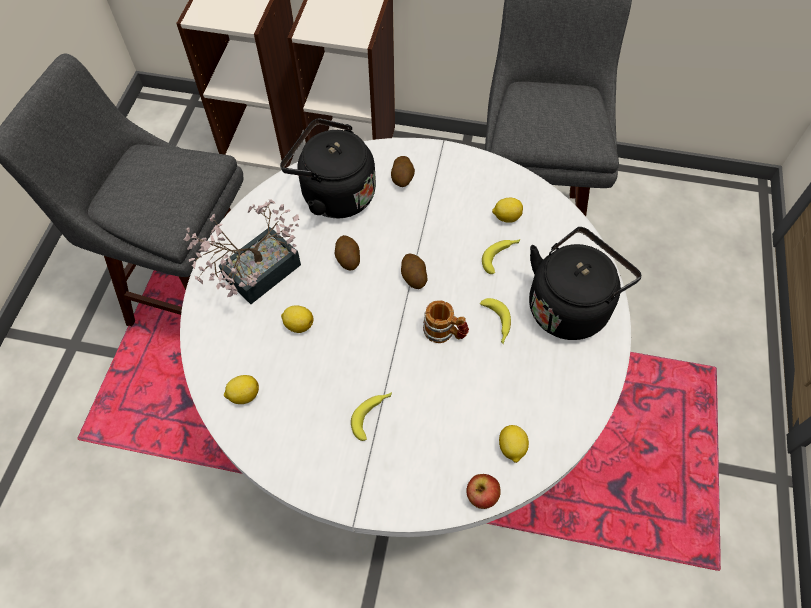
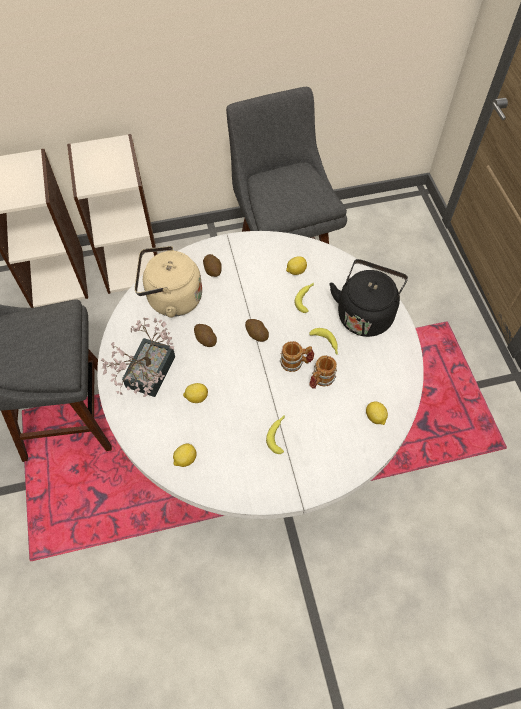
camera: 25 degrees left, 0 degrees up
black kettle [280,118,376,218] -> beige kettle [135,246,202,317]
apple [466,474,501,509] -> none
none -> mug [309,355,337,389]

